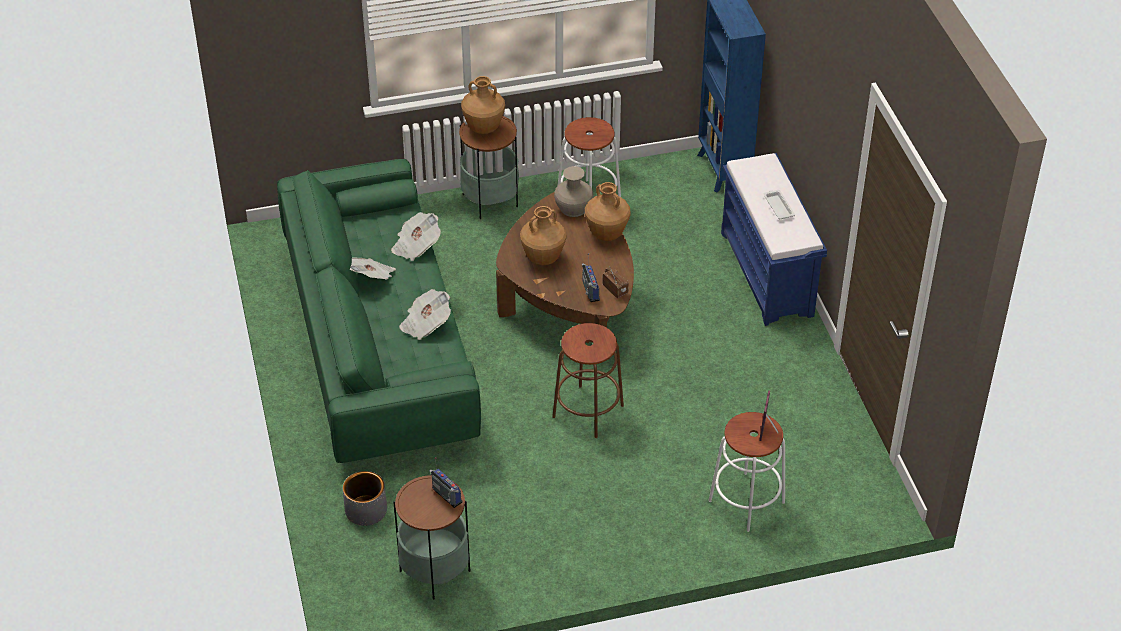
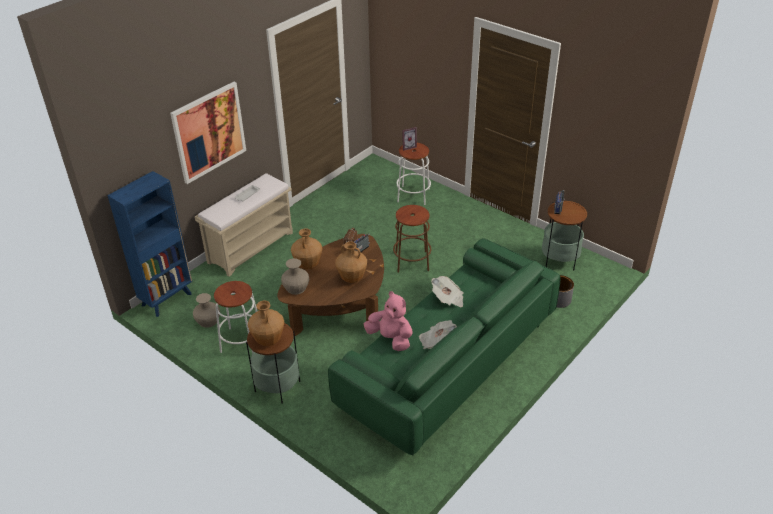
camera: 125 degrees left, 5 degrees down
newspaper [391,212,441,261] -> pink plush toy [364,291,413,351]
blue bench [721,153,827,326] -> beige bench [195,173,293,277]
none -> picture [170,82,246,184]
none -> beige vase [193,293,220,328]

